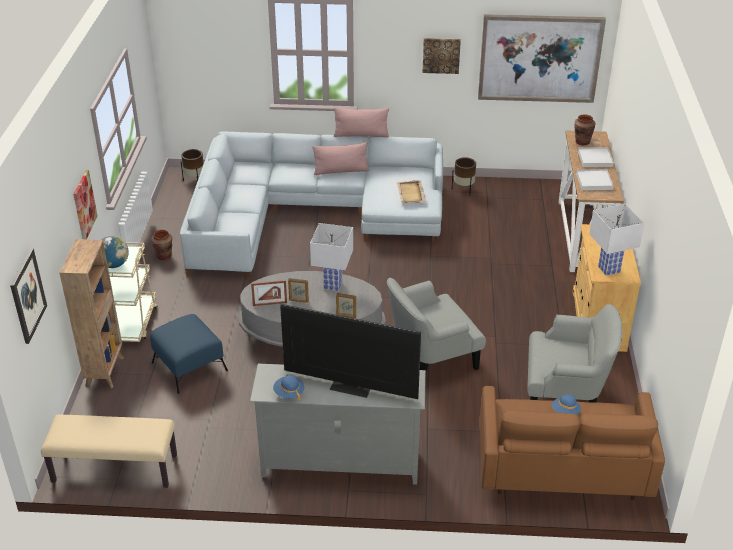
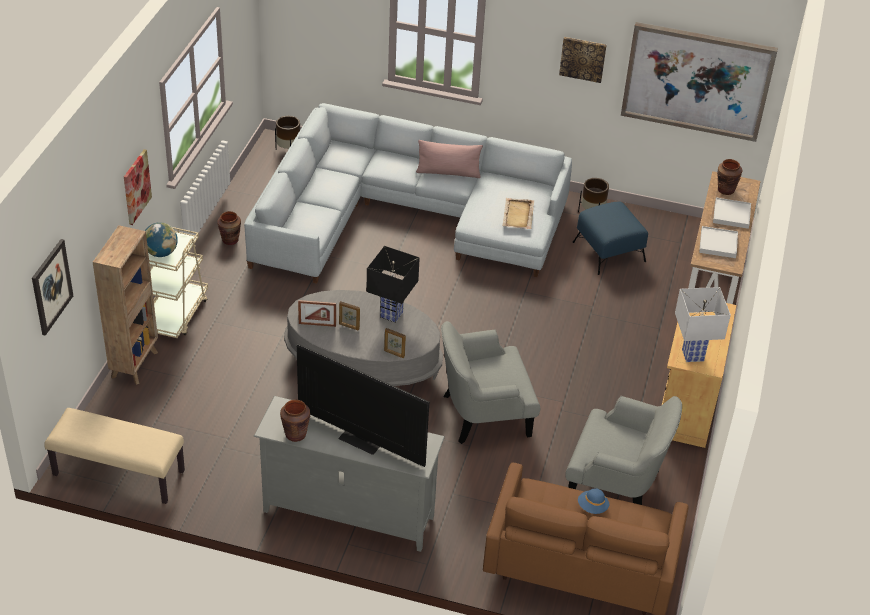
camera: 10 degrees right, 5 degrees up
blue ottoman [150,314,228,394] -> blue ottoman moved to [572,202,648,275]
blue hat [273,375,304,401] -> brown vase [280,399,310,442]
white table lamp [310,223,353,291] -> black table lamp [366,246,420,323]
pink pillow [334,107,389,138] -> none

